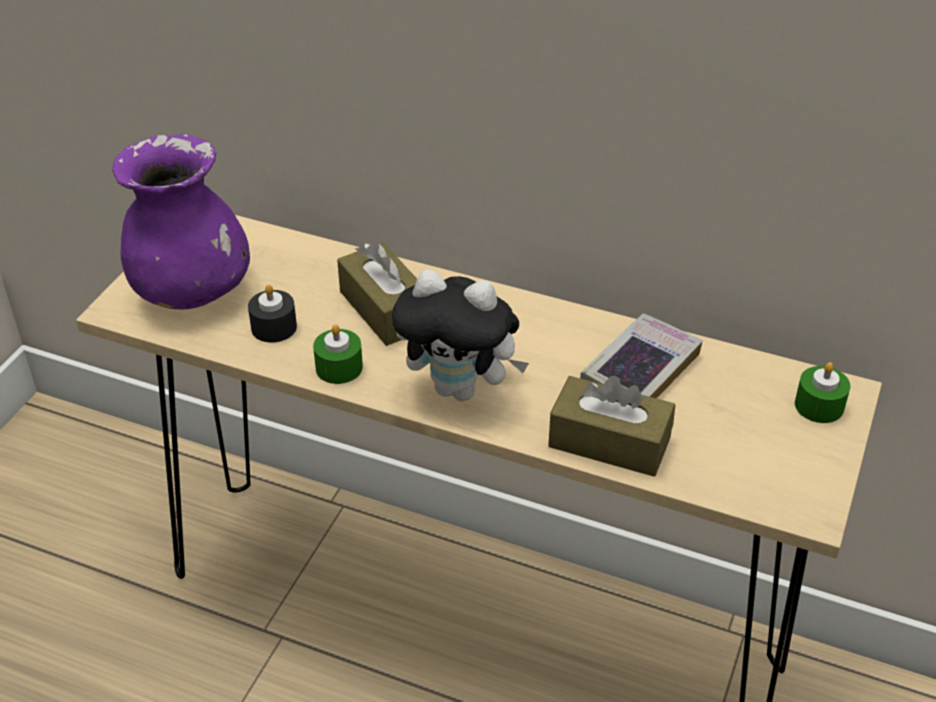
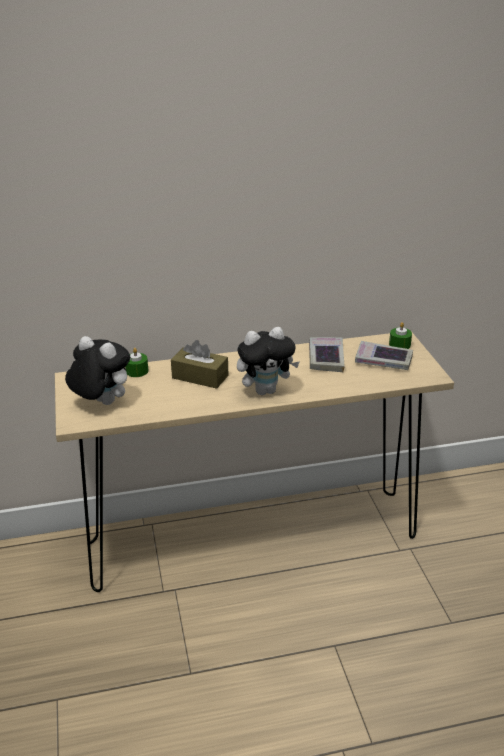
camera: 35 degrees left, 10 degrees down
purple vase [112,134,250,309] -> plush toy [65,336,130,405]
black candle [248,285,297,343] -> none
green candle [313,324,363,384] -> green candle moved to [125,348,149,377]
brown tissue box [548,376,675,477] -> none
none -> book [355,341,413,370]

